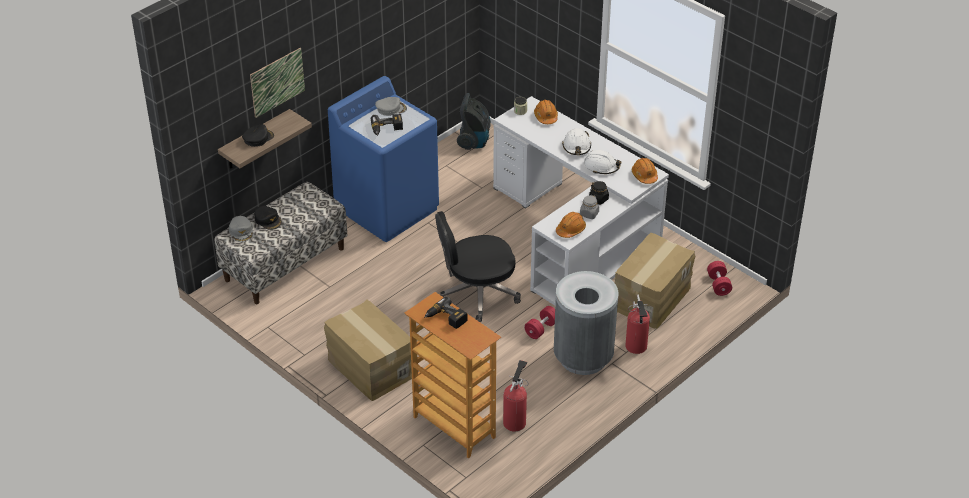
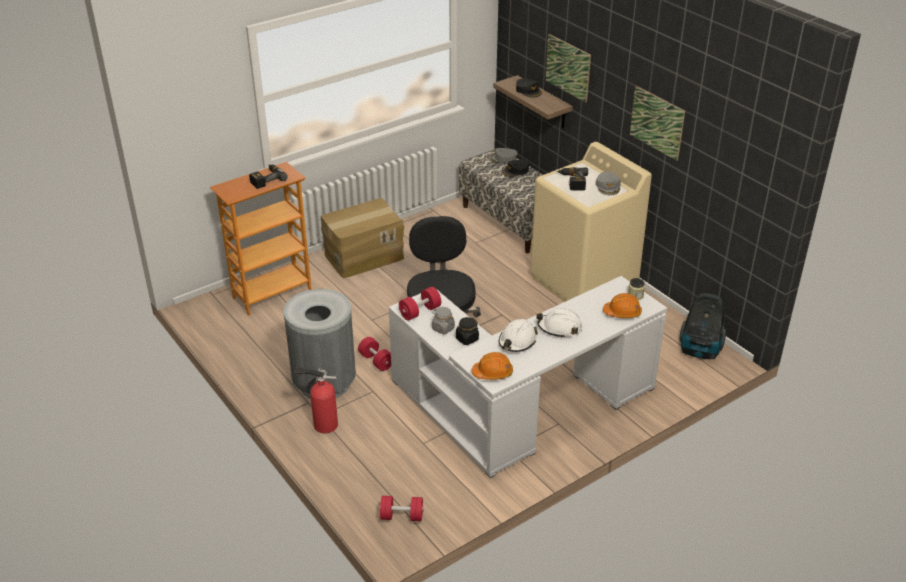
camera: 100 degrees right, 5 degrees down
blue washing machine [328,76,439,242] -> beige washing machine [531,142,652,302]
fire extinguisher [503,360,528,432] -> none
orange hard hat [556,212,586,238] -> red dumbbell [399,287,441,320]
cardboard box [614,233,695,329] -> none
none -> picture [630,86,685,161]

